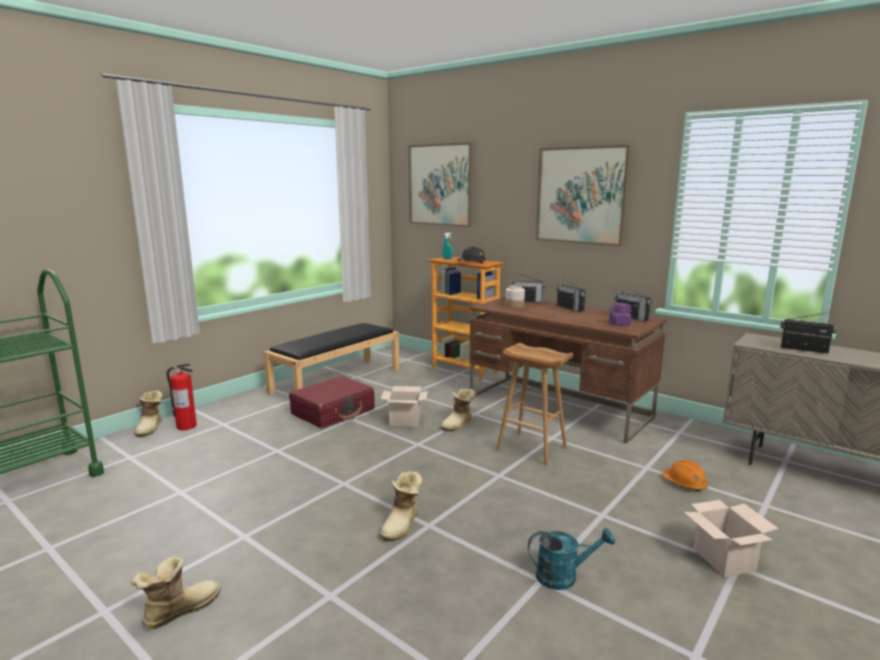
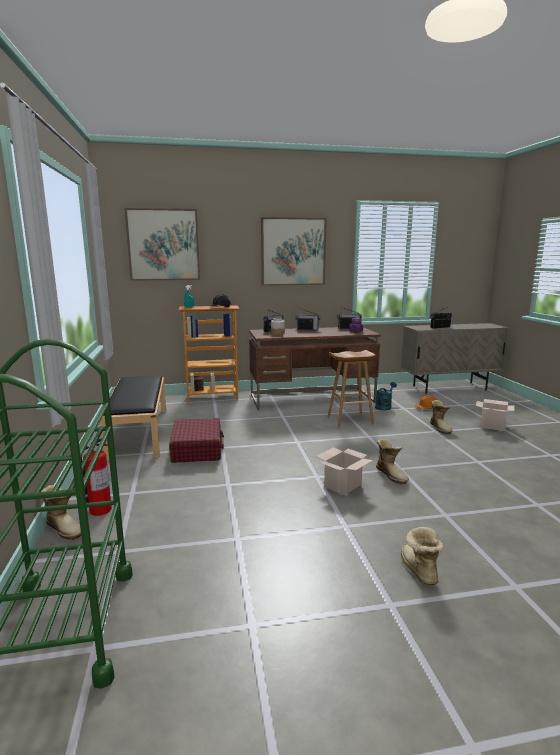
camera: 50 degrees left, 0 degrees up
cardboard box [381,386,428,426] -> cardboard box moved to [316,447,373,495]
boot [440,388,476,431] -> boot moved to [430,400,453,434]
turquoise watering can [528,528,615,590] -> turquoise watering can moved to [375,382,397,410]

